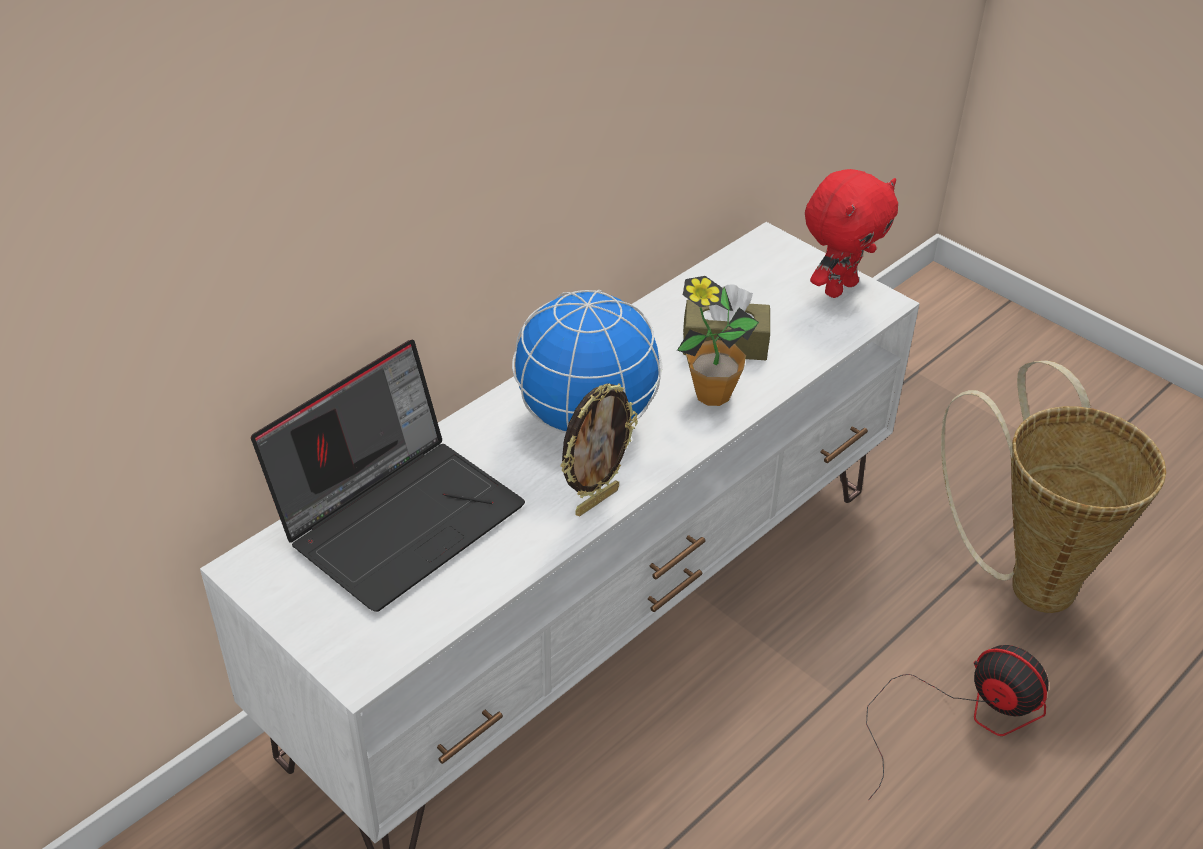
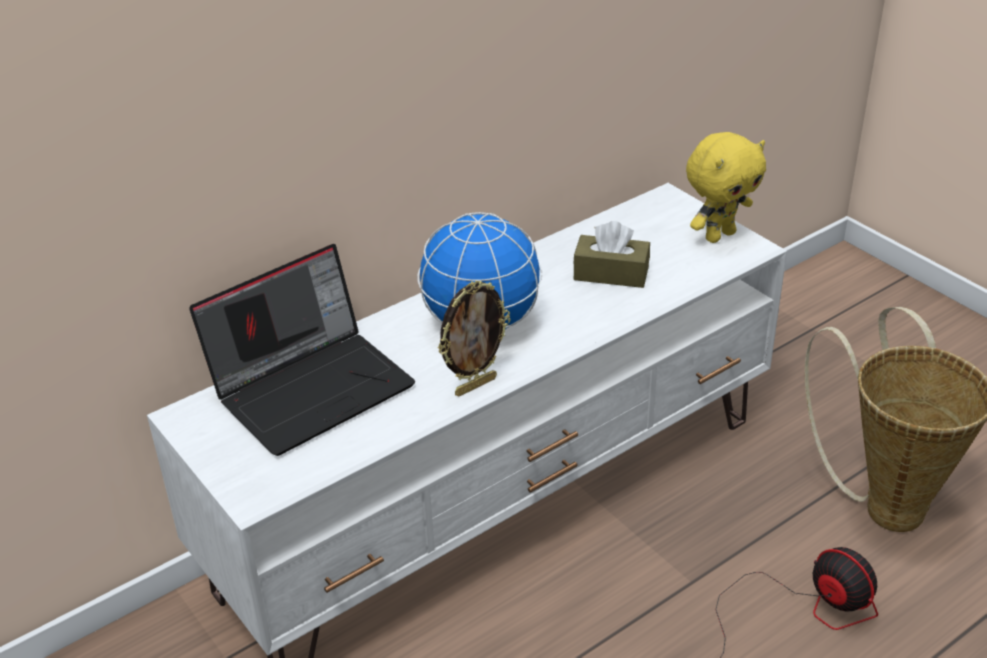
camera: 10 degrees right, 5 degrees down
potted plant [677,276,759,406] -> none
red plush toy [805,169,898,298] -> yellow plush toy [686,132,766,243]

